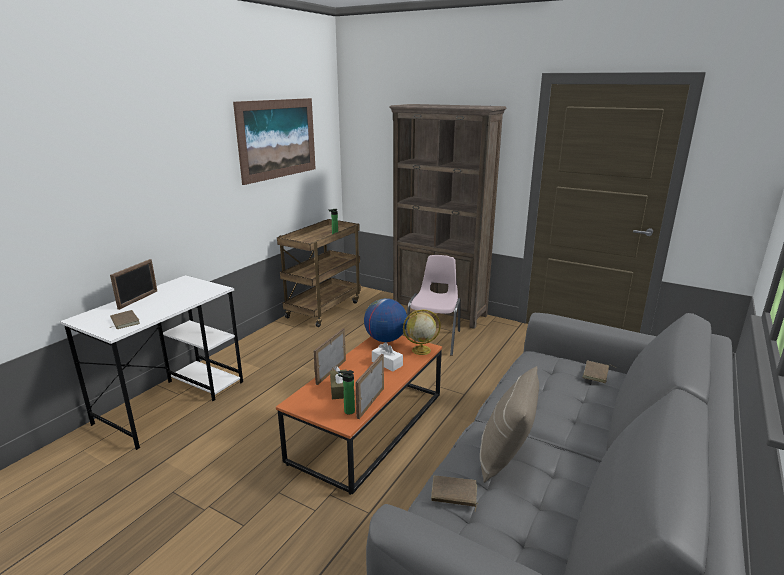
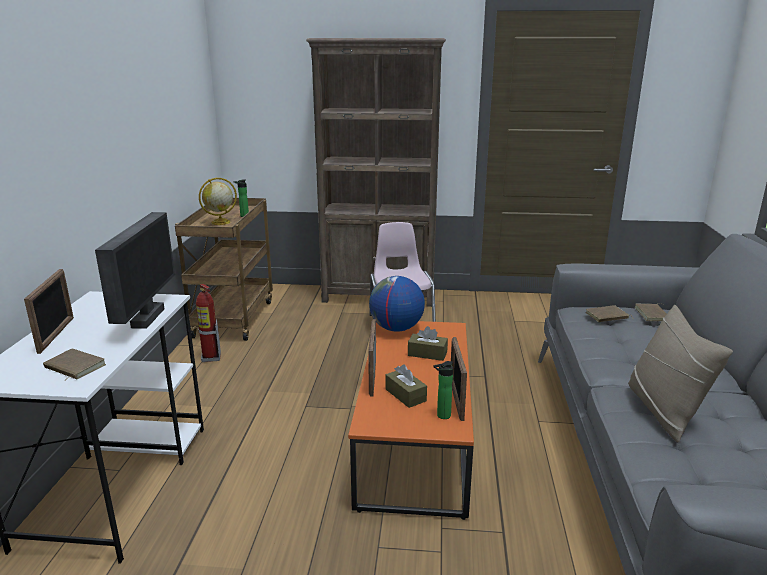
camera: 25 degrees left, 0 degrees up
picture [233,98,316,185] -> none
white tissue box [372,342,403,371] -> brown tissue box [408,326,448,361]
globe [403,309,441,355] -> globe moved to [199,178,237,225]
brown book [431,476,478,512] -> brown book moved to [586,305,633,322]
none -> monitor [95,212,175,329]
none -> fire extinguisher [196,284,221,362]

